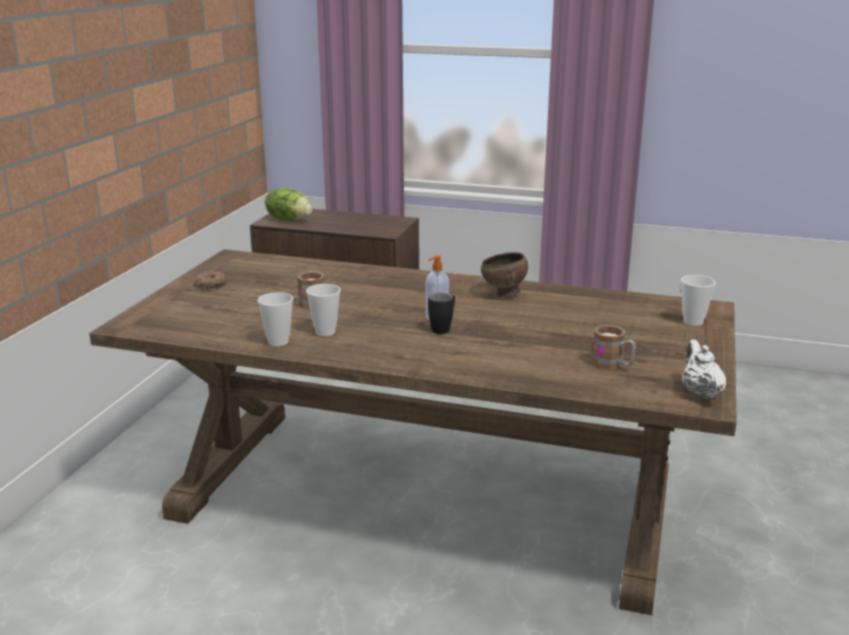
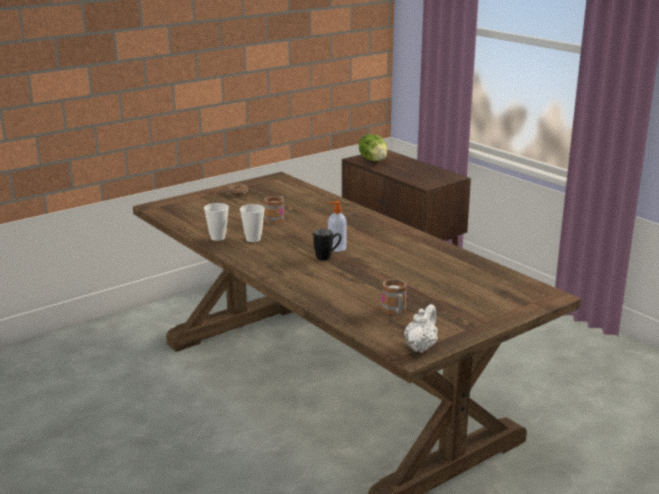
camera: 35 degrees right, 0 degrees up
brown bowl [481,252,528,297] -> none
cup [681,275,716,326] -> none

